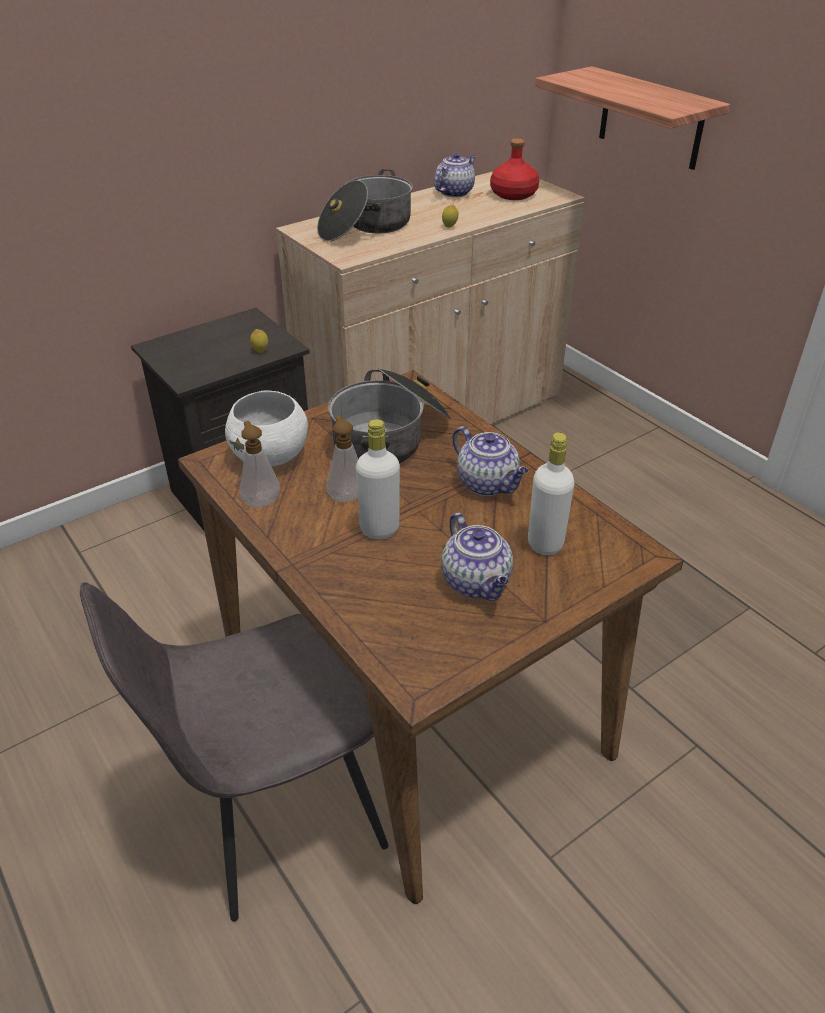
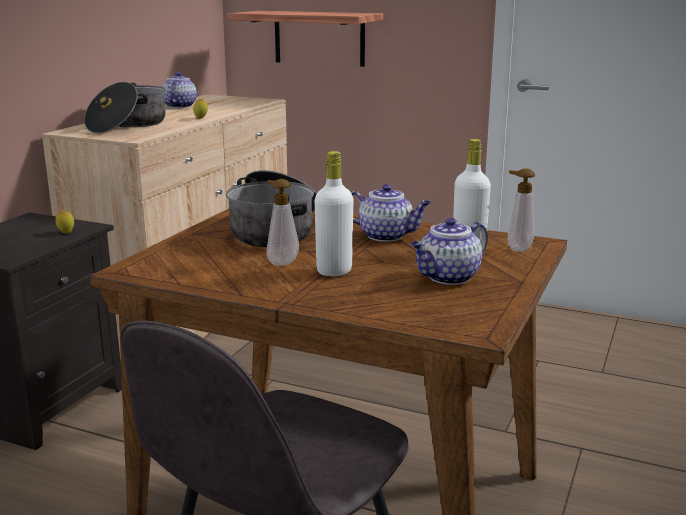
camera: 30 degrees left, 20 degrees down
white bowl [225,390,308,466] -> none
soap dispenser [240,421,280,507] -> soap dispenser moved to [507,168,535,252]
teapot [441,513,513,601] -> teapot turned 105 degrees clockwise [411,218,488,285]
red bottle [490,138,539,200] -> none

